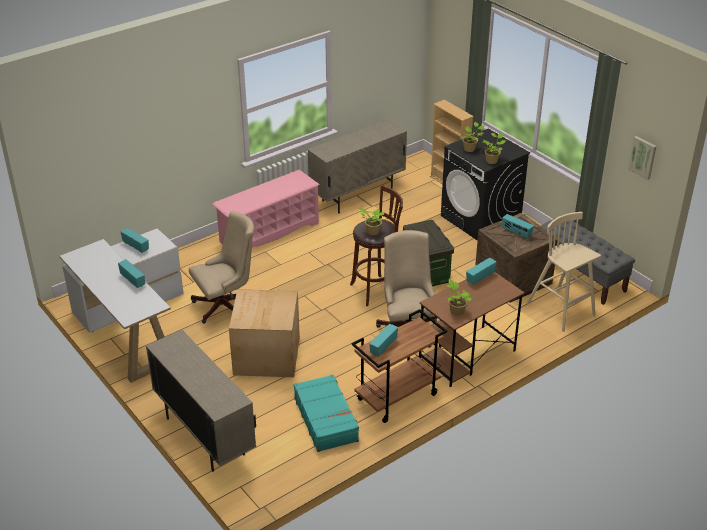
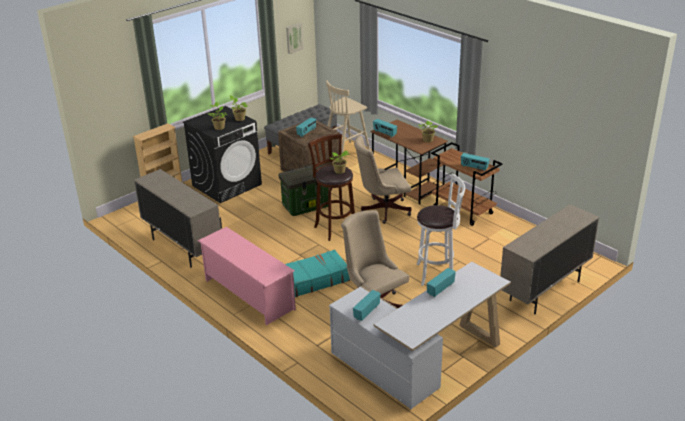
camera: 95 degrees left, 5 degrees down
cardboard box [229,289,300,377] -> white stool [417,174,465,286]
turquoise suitcase [294,375,360,452] -> turquoise suitcase moved to [285,250,350,297]

